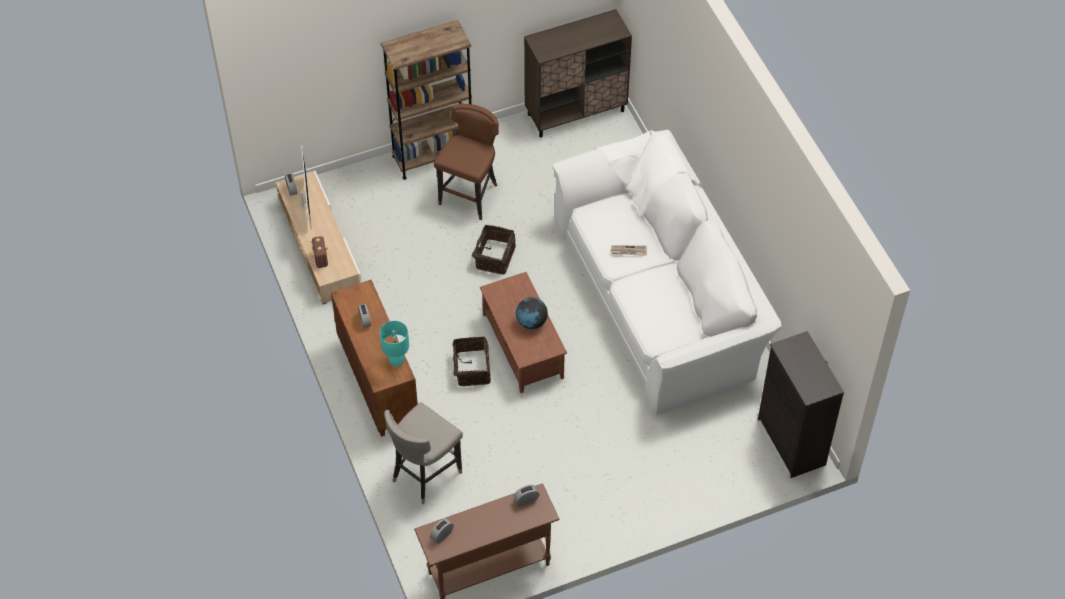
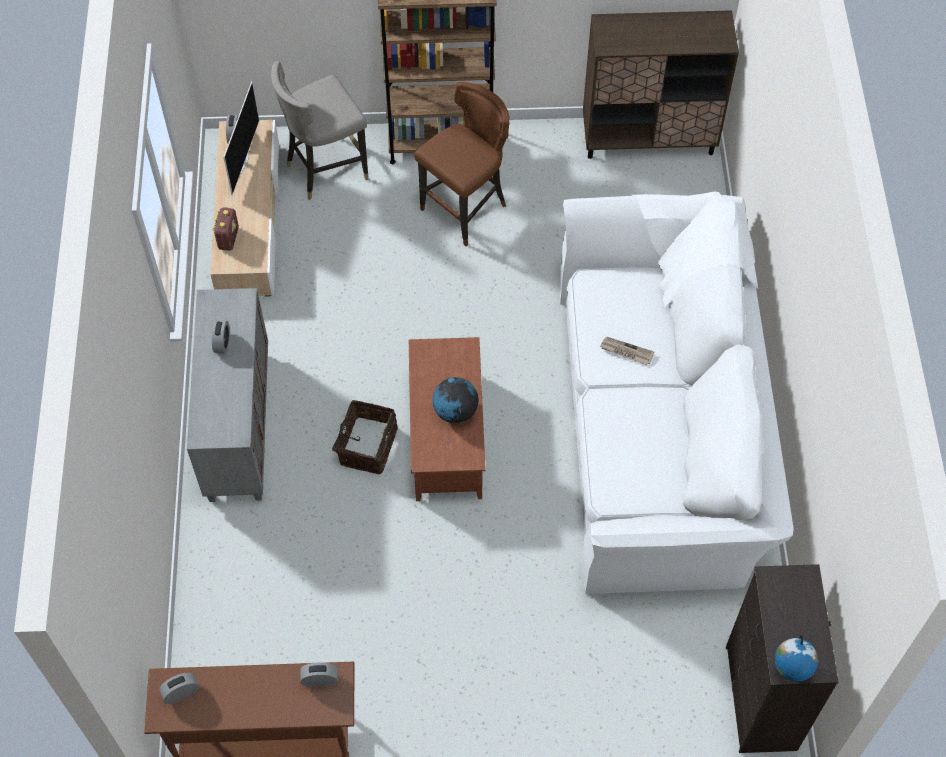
camera: 20 degrees right, 5 degrees up
brown cabinet [331,280,418,437] -> grey cabinet [187,288,268,502]
turquoise table lamp [380,321,409,368] -> none
grey stool [385,402,463,504] -> grey stool moved to [271,61,368,200]
basket [465,225,516,275] -> none
none -> globe [774,635,818,682]

